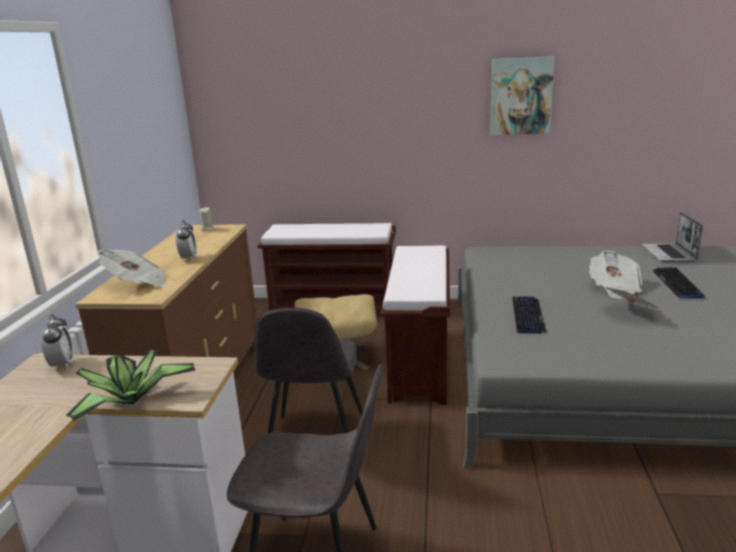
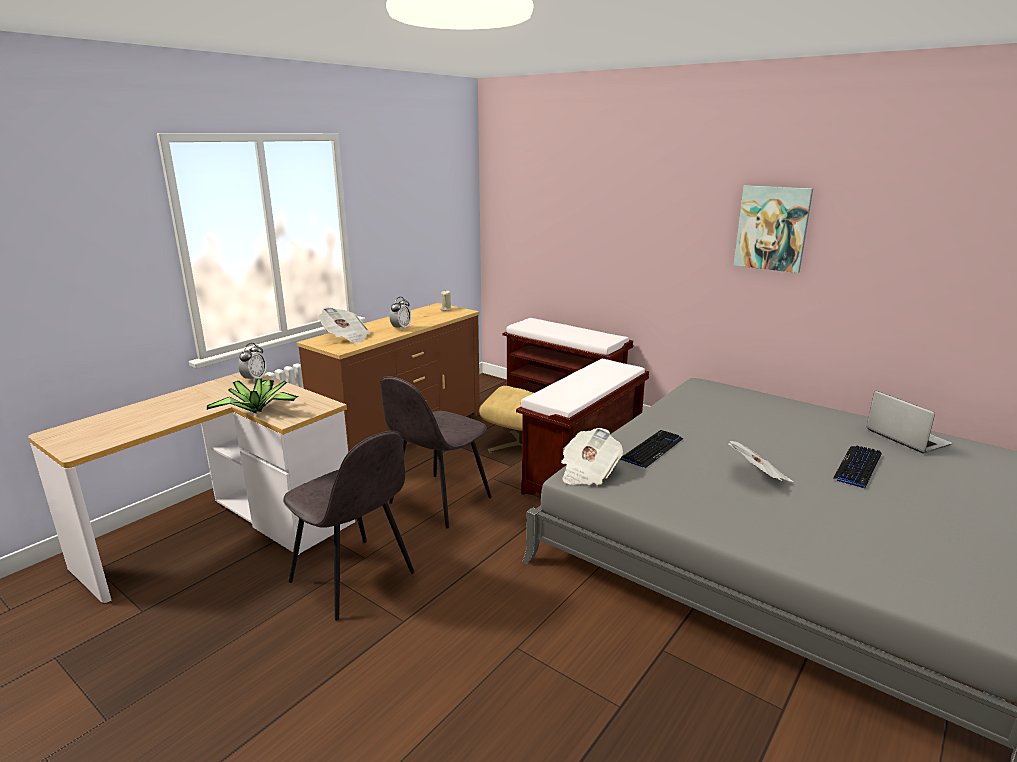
camera: 30 degrees right, 0 degrees up
newspaper [589,251,642,299] -> newspaper moved to [561,428,623,485]
laptop [642,212,703,262] -> laptop turned 120 degrees clockwise [866,390,952,453]

